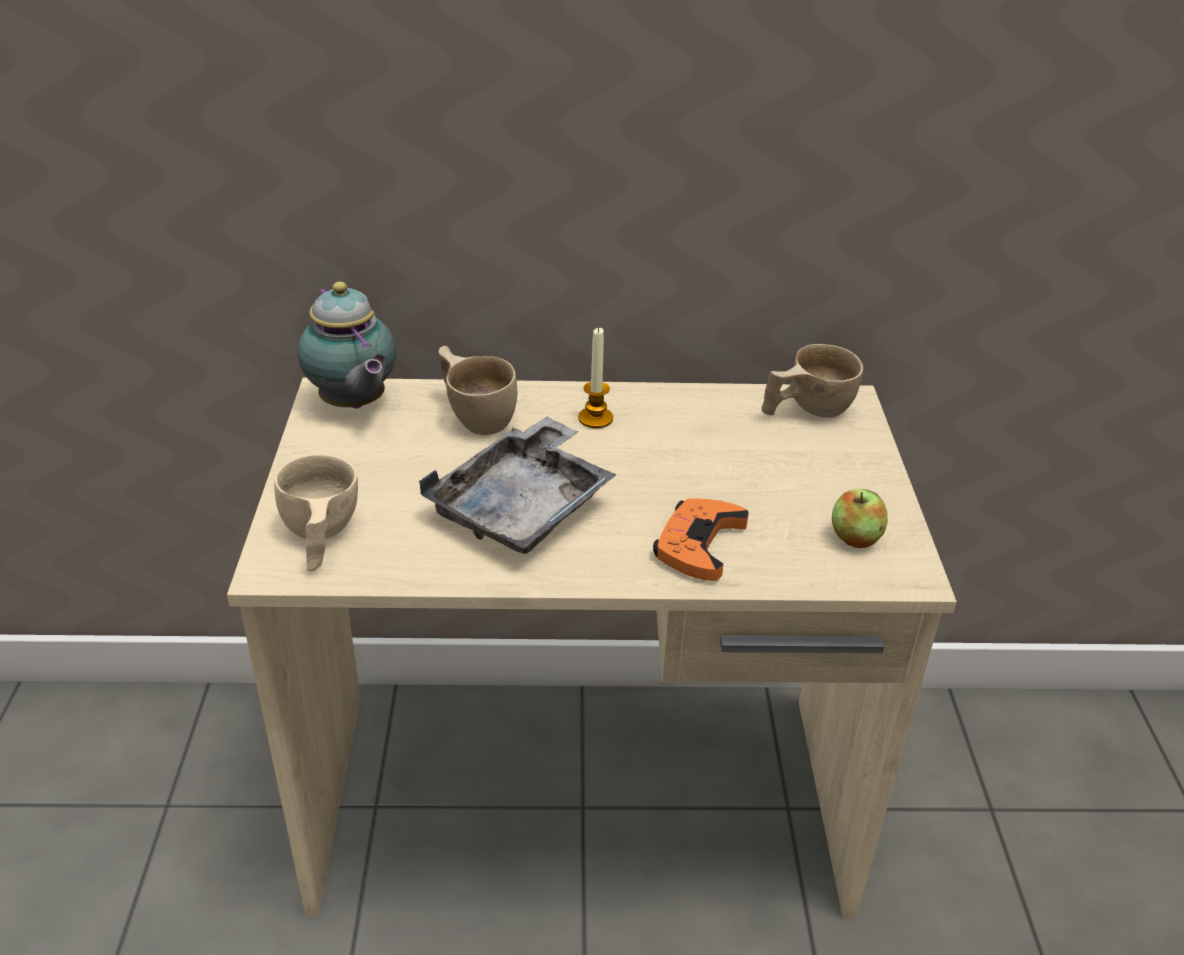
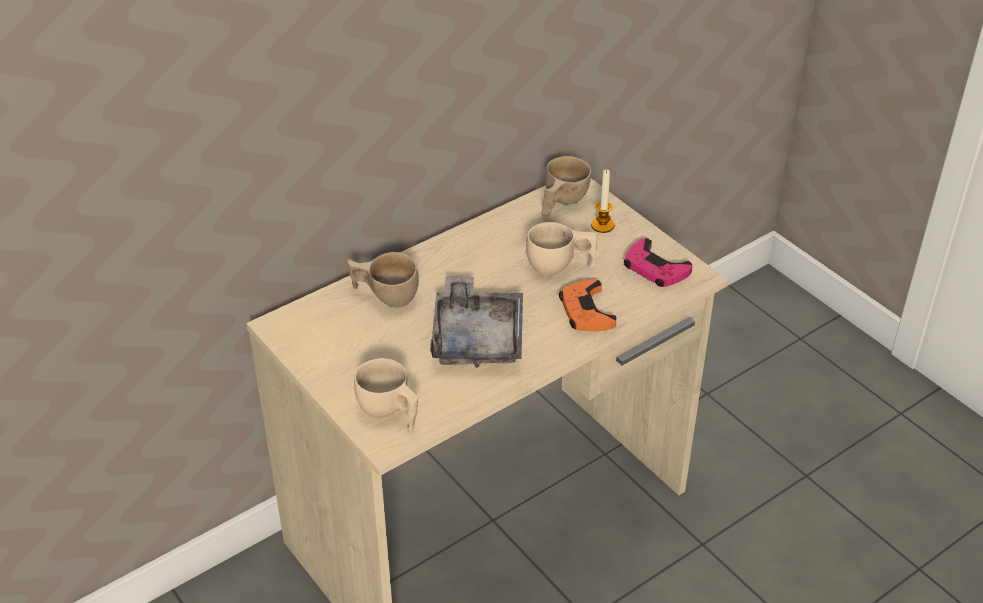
camera: 35 degrees left, 5 degrees up
teapot [298,282,397,409] -> none
candle [578,327,613,428] -> candle moved to [591,169,614,233]
apple [832,489,888,548] -> pink game controller [624,238,693,287]
none -> beige cup [526,222,597,275]

